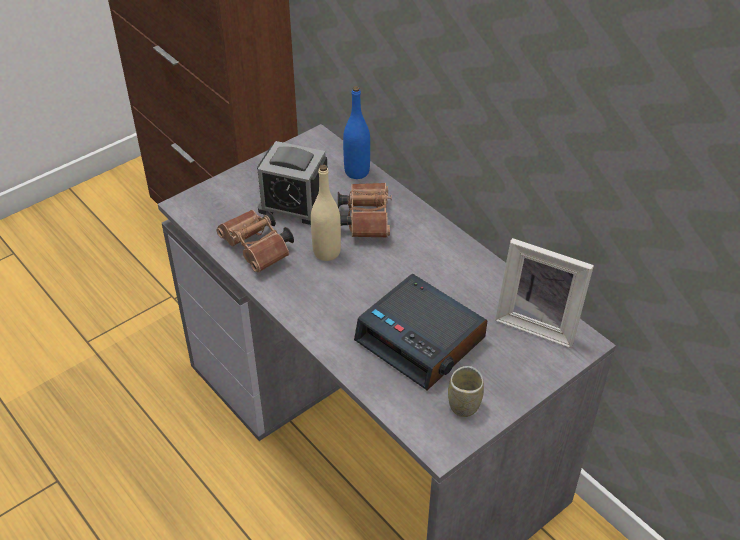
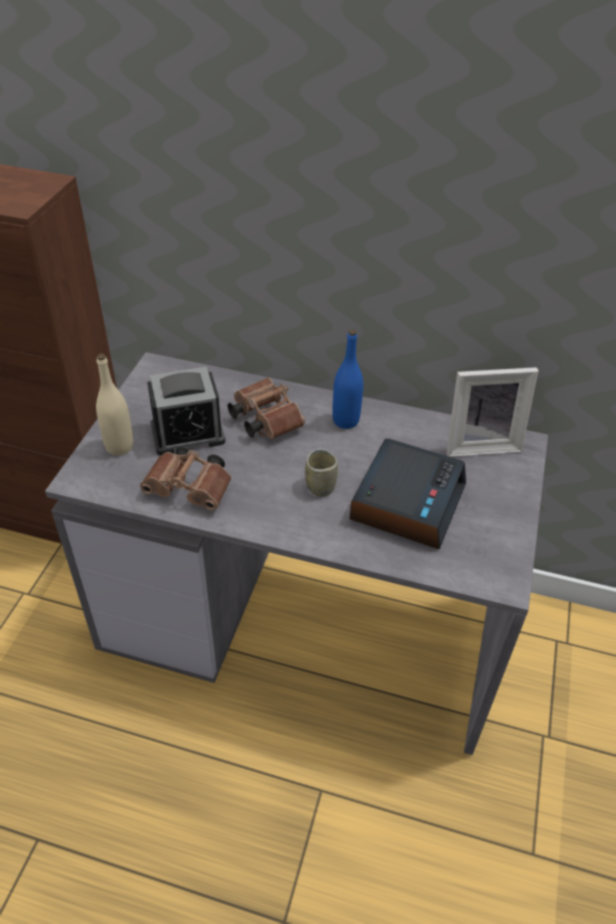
camera: 35 degrees left, 0 degrees up
beige bottle [311,165,341,261] -> beige bottle moved to [96,354,133,455]
blue bottle [343,86,370,179] -> blue bottle moved to [332,329,363,429]
alarm clock [354,274,487,390] -> alarm clock turned 75 degrees counterclockwise [350,438,466,550]
cup [448,366,484,417] -> cup moved to [305,449,338,497]

